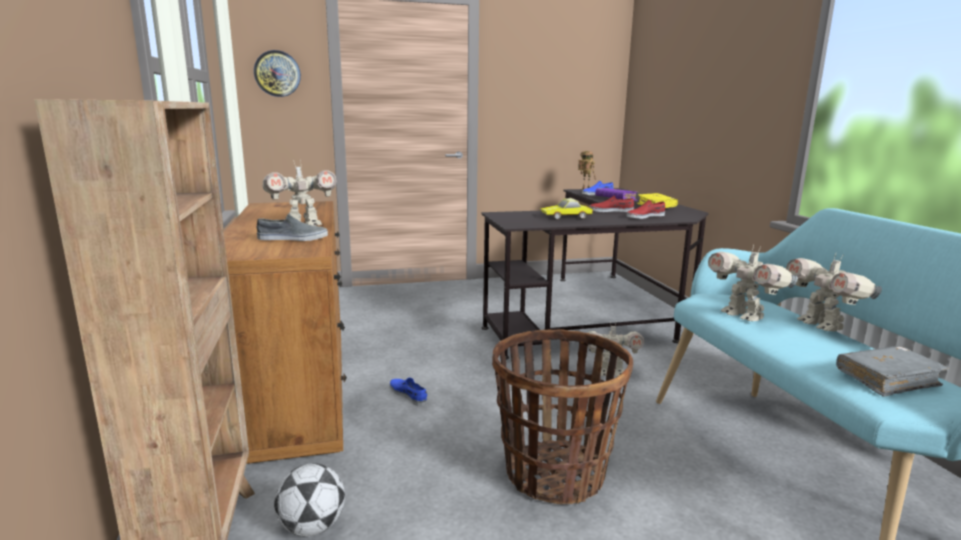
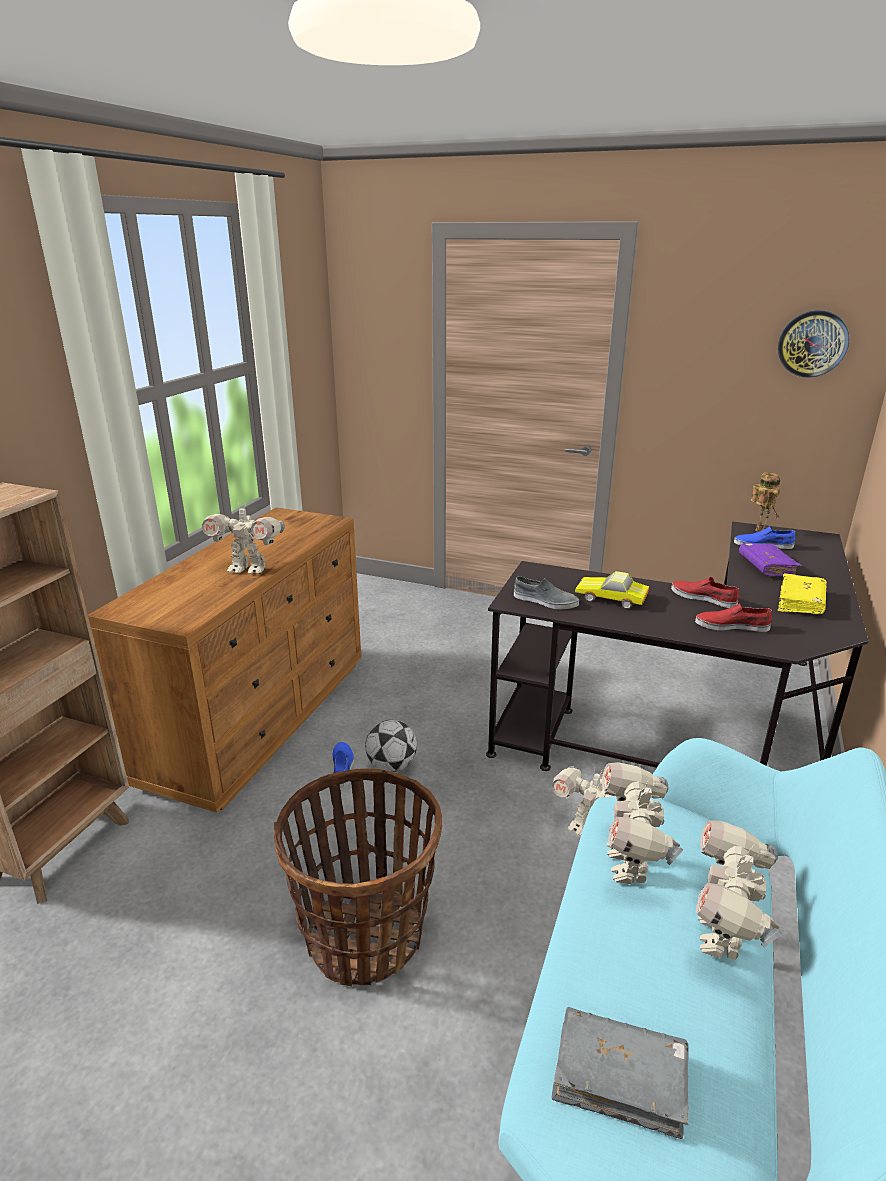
camera: 35 degrees right, 10 degrees up
wall clock [254,50,301,97] -> wall clock moved to [778,310,849,378]
grey shoe [256,214,328,241] -> grey shoe moved to [514,576,579,609]
football [274,463,345,537] -> football moved to [365,720,417,772]

